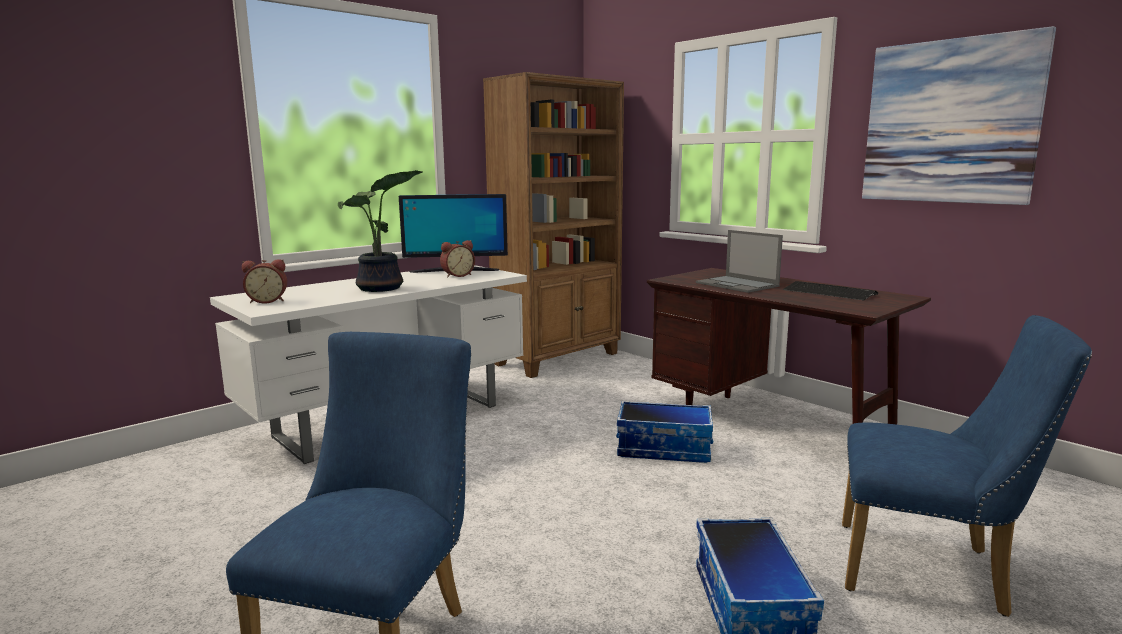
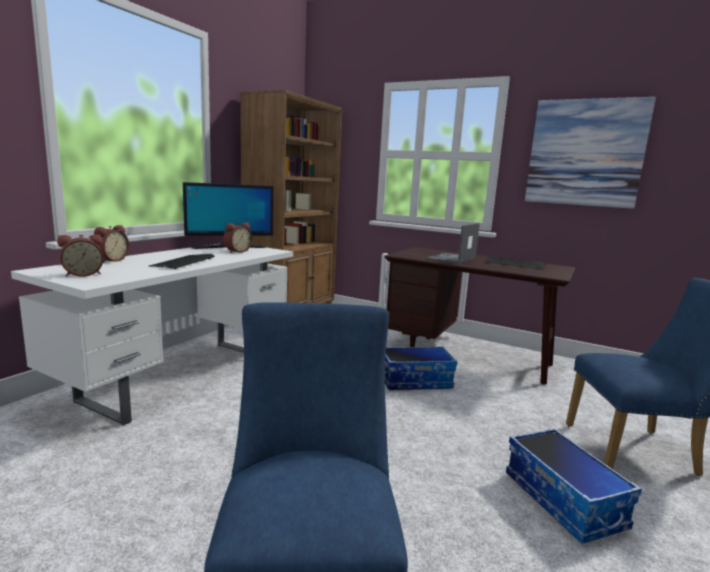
camera: 20 degrees left, 0 degrees up
potted plant [338,170,423,292] -> keyboard [149,254,215,269]
laptop [696,230,783,293] -> laptop turned 90 degrees clockwise [426,223,480,264]
none -> alarm clock [94,225,129,263]

